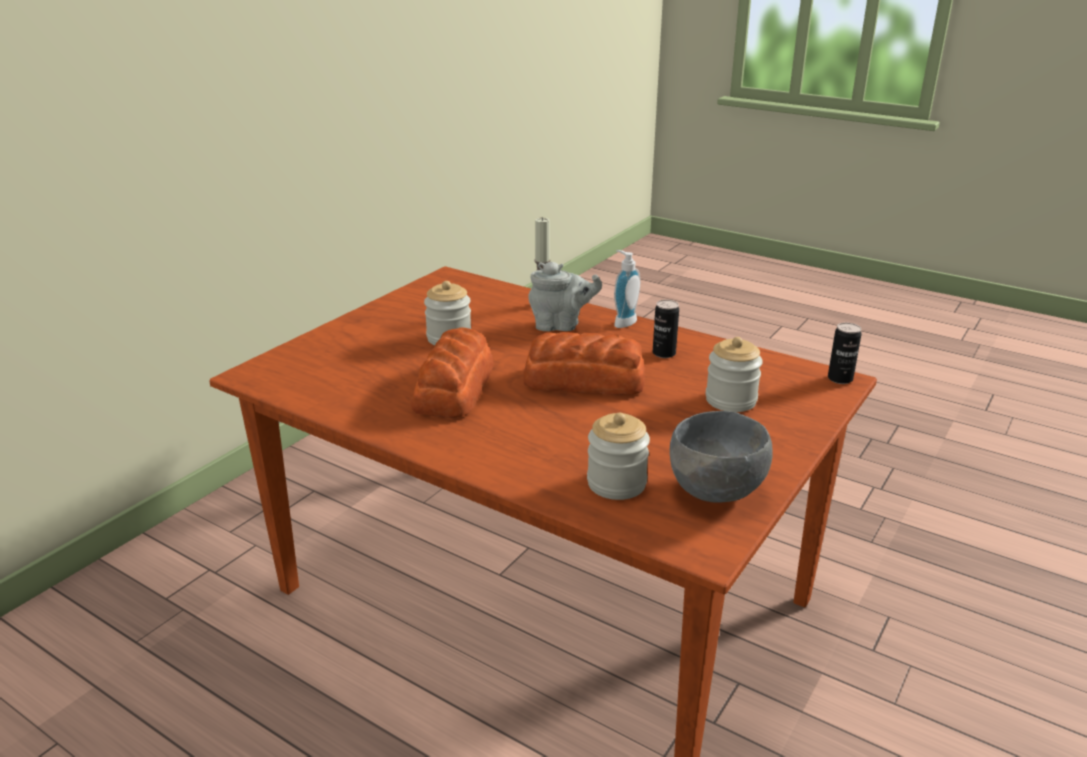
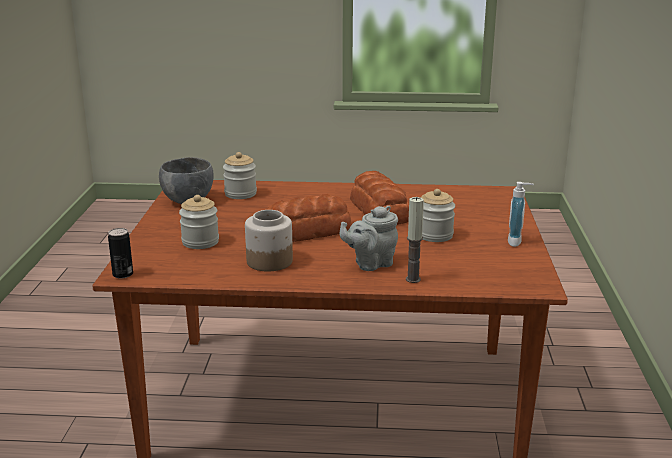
camera: 150 degrees right, 5 degrees down
soap dispenser [614,250,640,328] -> soap dispenser moved to [508,182,534,247]
can [653,300,679,358] -> jar [245,210,293,271]

